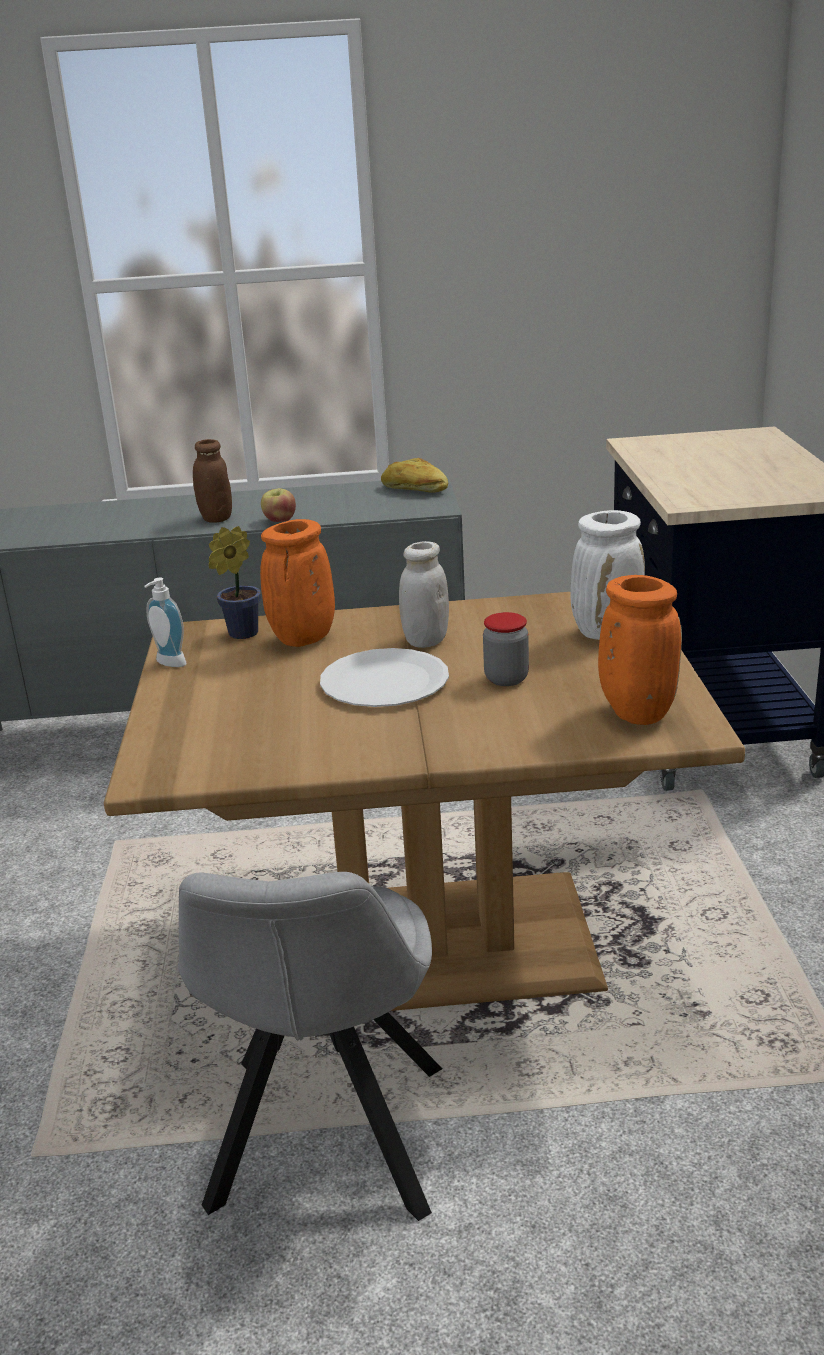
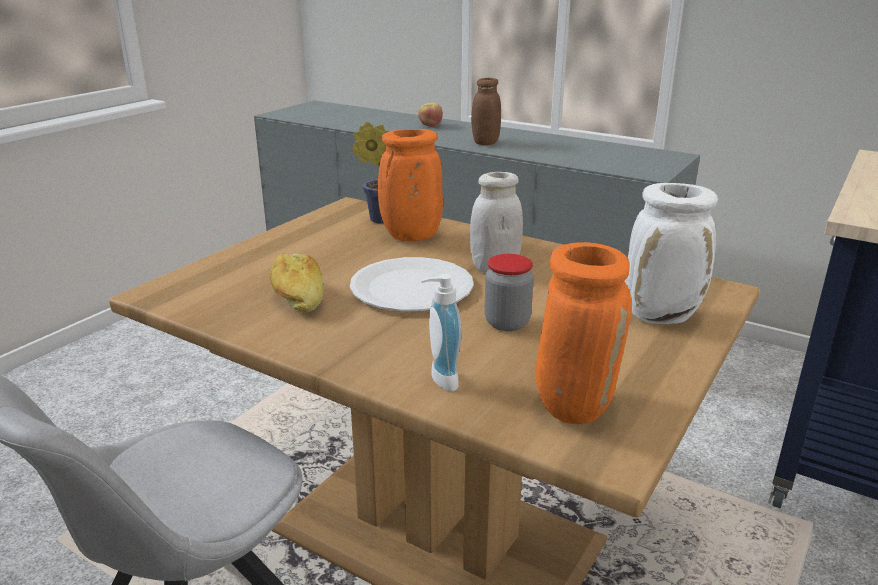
camera: 35 degrees right, 0 degrees up
soap dispenser [144,578,186,667] -> soap dispenser moved to [421,274,462,391]
apple [261,488,296,522] -> apple moved to [418,102,443,127]
bread [381,458,448,493] -> bread moved to [270,253,323,313]

